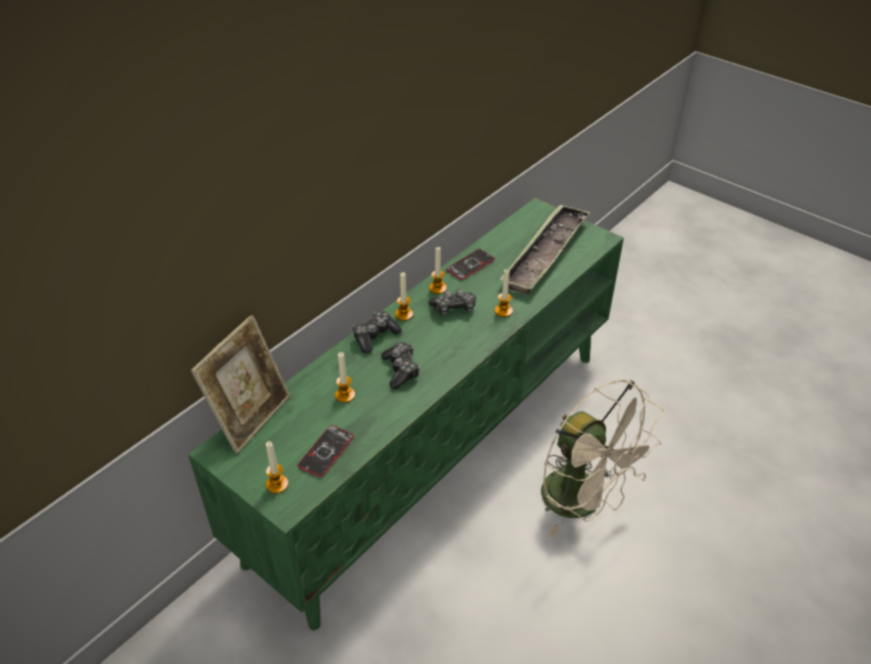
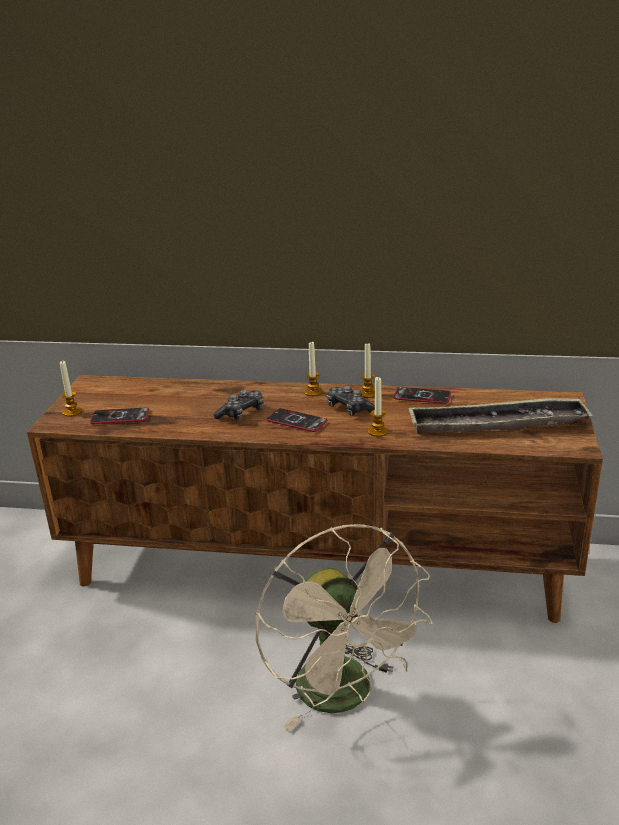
camera: 60 degrees right, 15 degrees down
green tv stand [188,198,624,630] -> brown tv stand [27,375,603,623]
picture frame [191,315,290,454] -> none
candle [335,352,355,403] -> none
game controller [352,311,402,354] -> none
beige fan [541,379,664,538] -> beige fan turned 45 degrees counterclockwise [255,524,432,731]
none -> phone [266,408,327,432]

